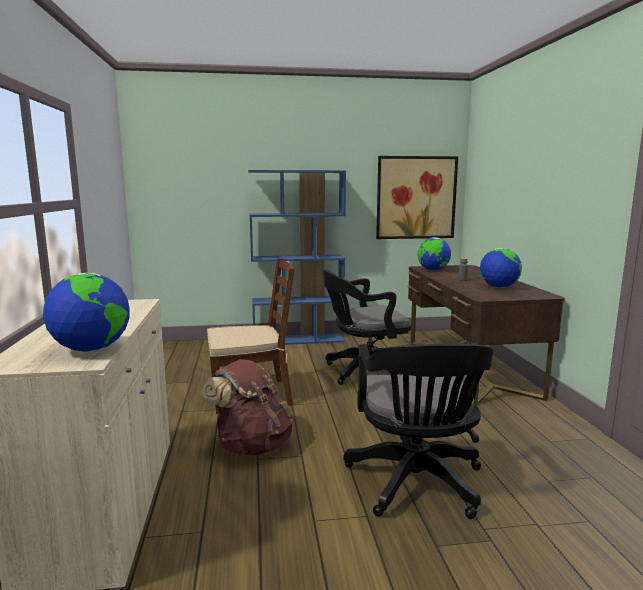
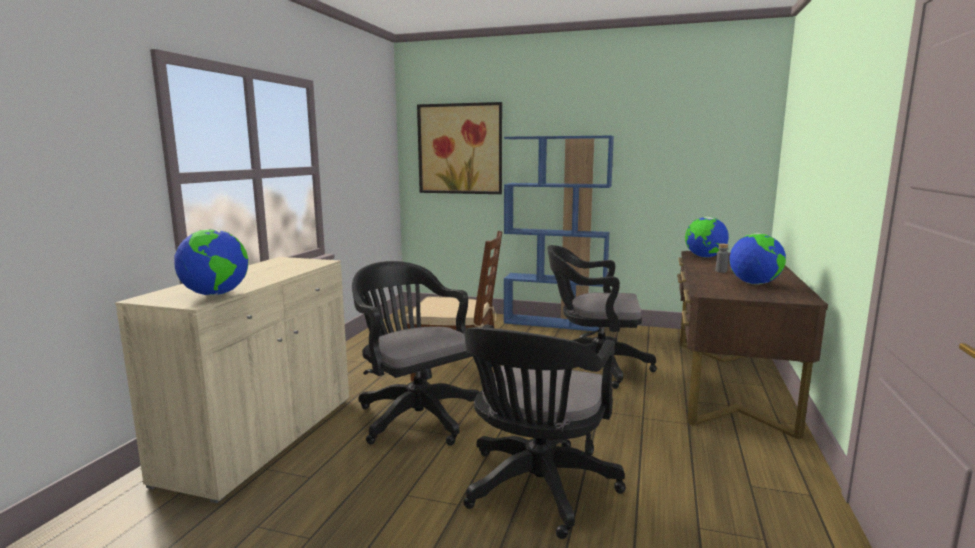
camera: 25 degrees right, 0 degrees up
brown backpack [201,359,294,455] -> black office chair [352,261,480,446]
picture [376,156,458,239] -> picture moved to [417,102,502,194]

